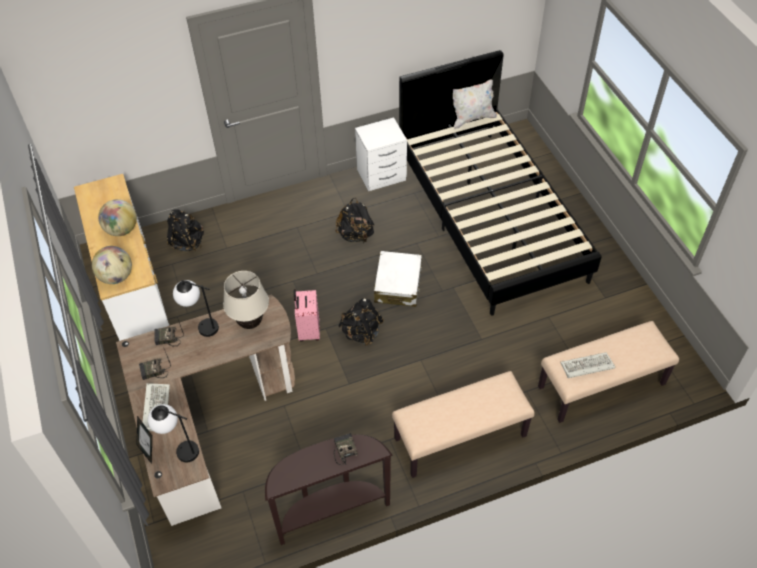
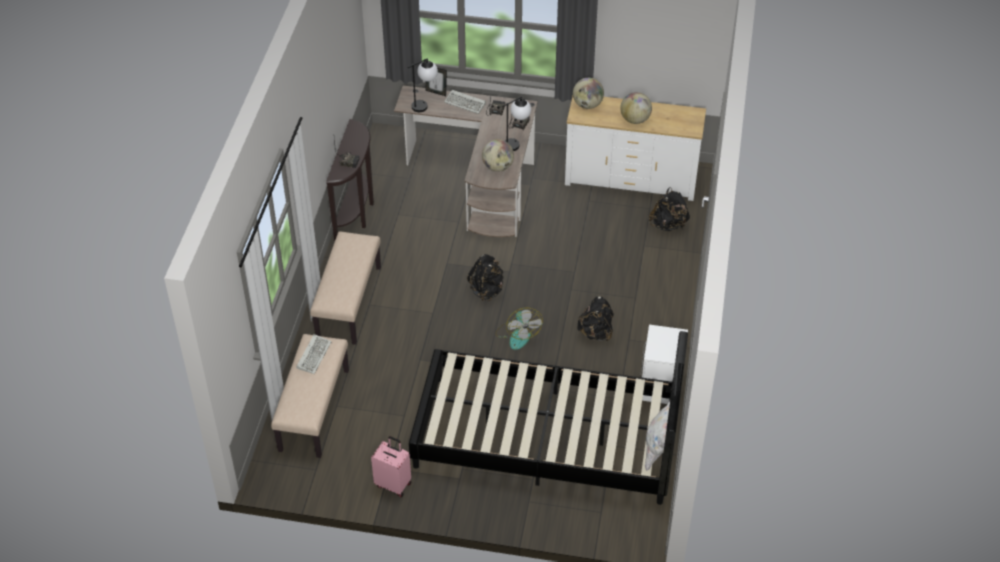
camera: 120 degrees right, 5 degrees down
beige table lamp [223,271,269,329] -> globe [482,139,514,172]
pink suitcase [294,289,320,342] -> pink suitcase moved to [371,436,411,497]
white suitcase [374,251,422,307] -> fan [495,307,543,350]

